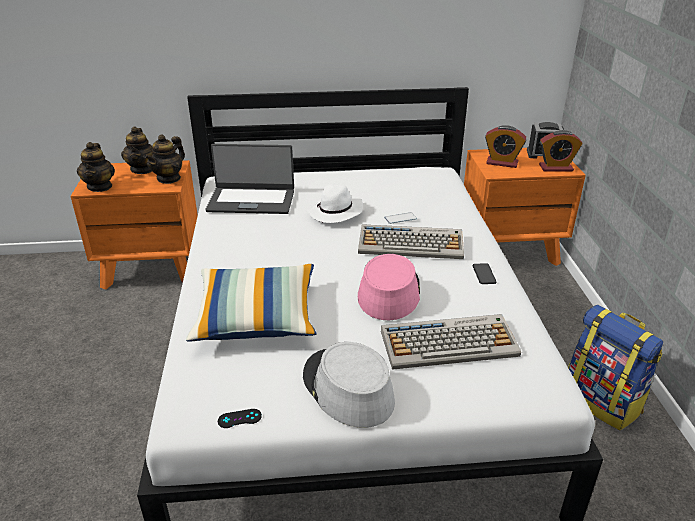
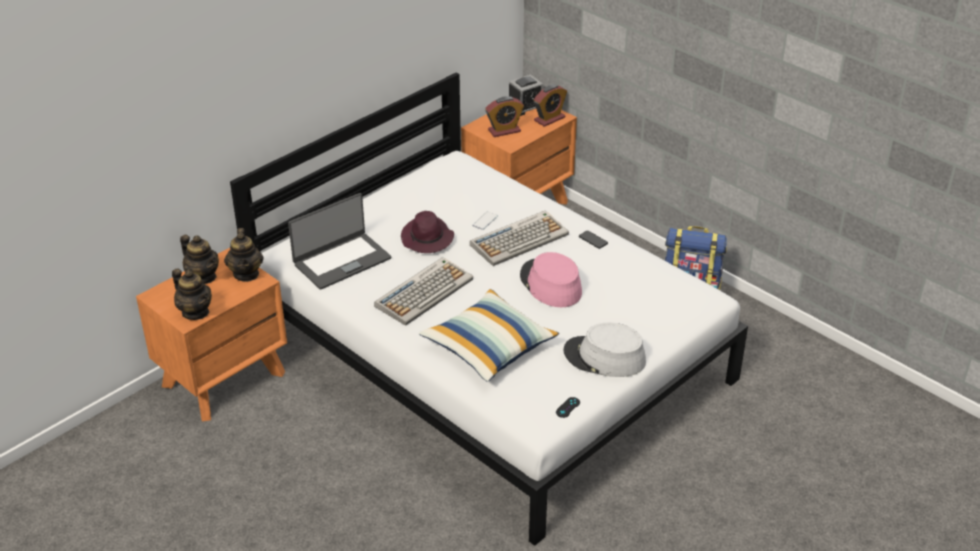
camera: 40 degrees left, 5 degrees up
white hat [308,183,363,223] -> purple hat [401,211,454,253]
keyboard [381,314,521,370] -> keyboard moved to [374,257,473,326]

